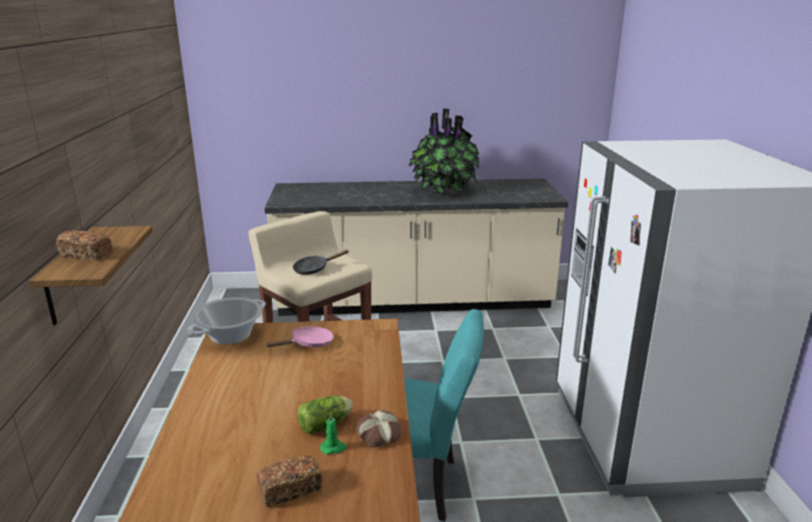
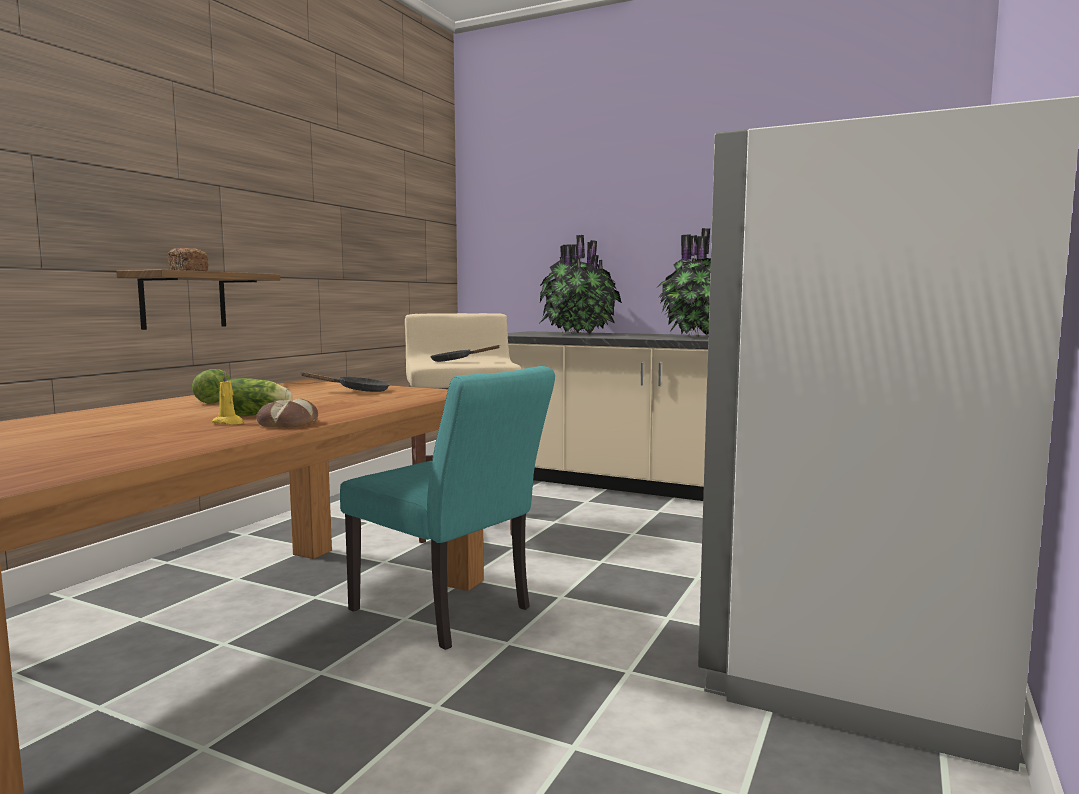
camera: 30 degrees right, 15 degrees down
cooking pot [188,297,266,345] -> none
bread [257,455,322,507] -> none
pink frying pan [266,326,334,348] -> black frying pan [301,372,390,392]
green candle [320,413,347,454] -> yellow candle [211,371,243,424]
none -> lettuce [192,369,231,404]
none -> potted plant [540,235,622,334]

